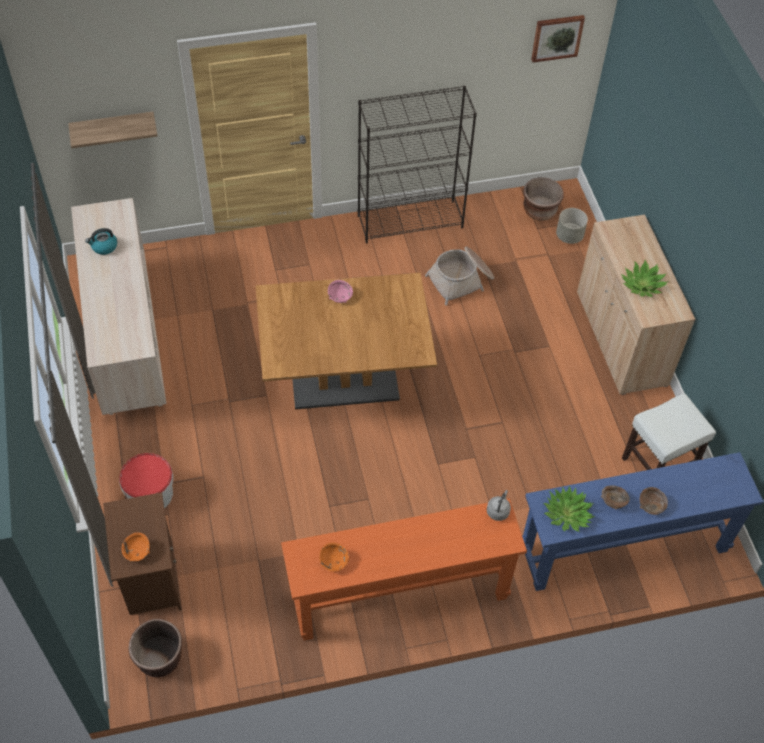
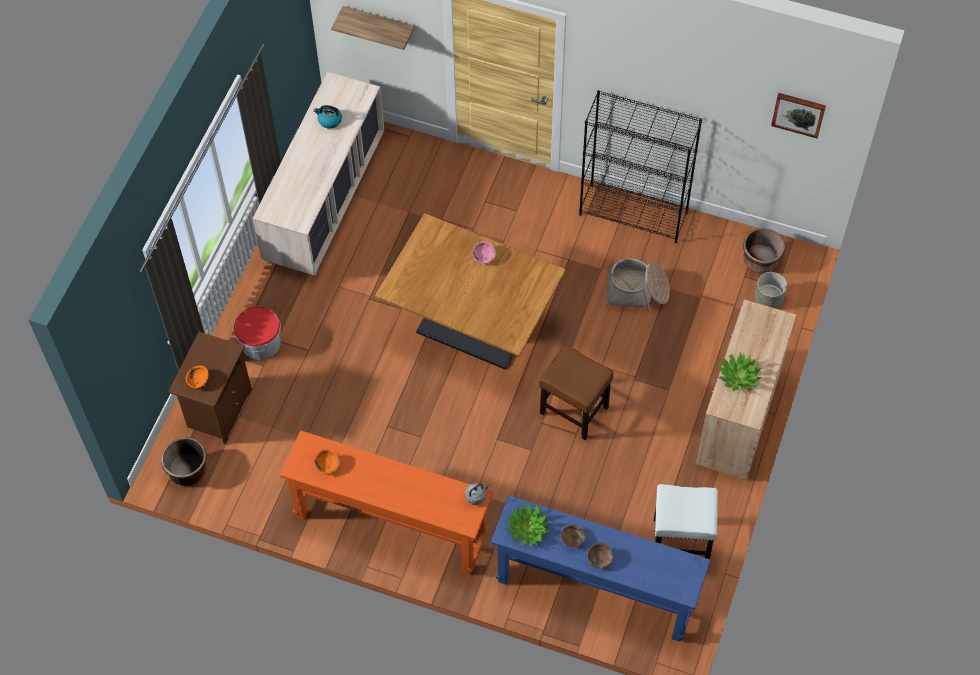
camera: 35 degrees right, 5 degrees up
none -> brown stool [539,345,614,440]

